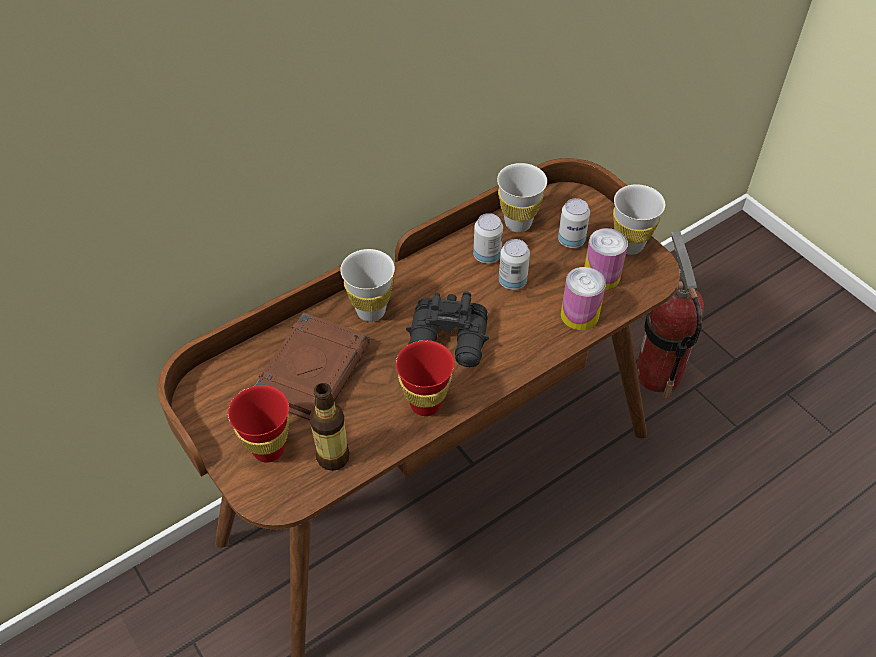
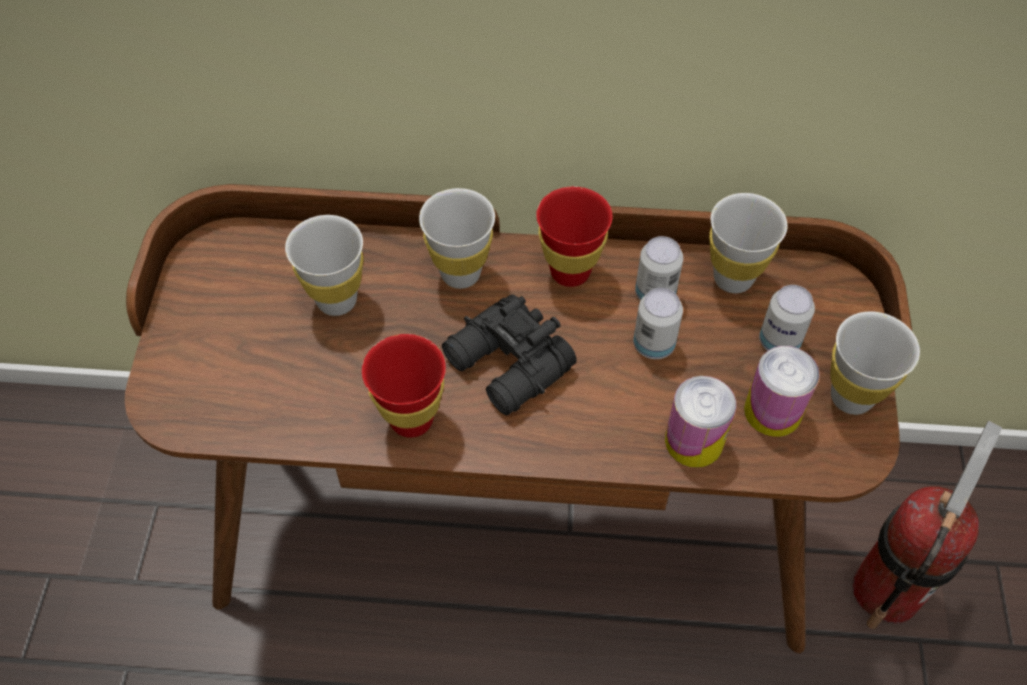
camera: 40 degrees right, 5 degrees up
red cup [228,385,290,463] -> red cup moved to [536,186,612,287]
brown book [254,312,370,420] -> white cup [285,215,363,316]
bottle [310,383,350,471] -> none

